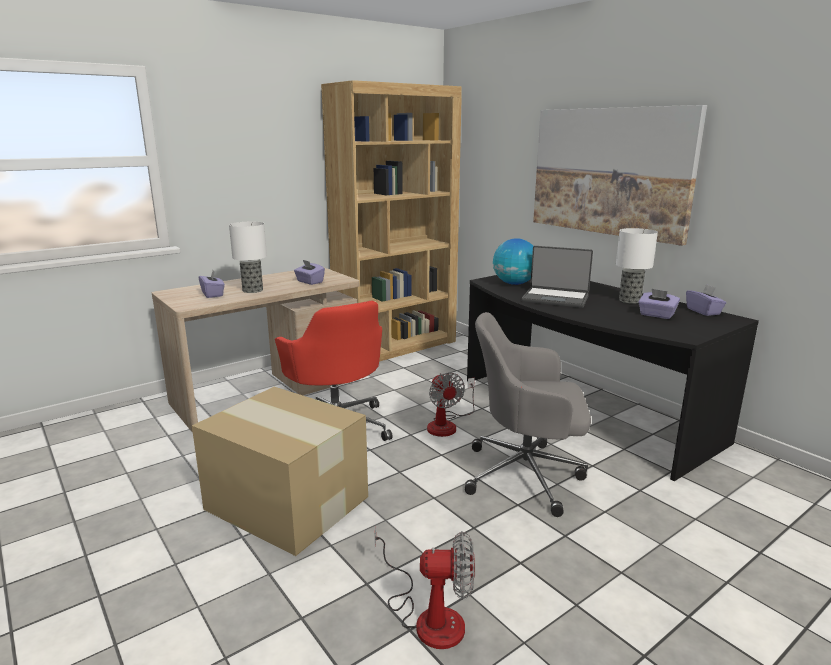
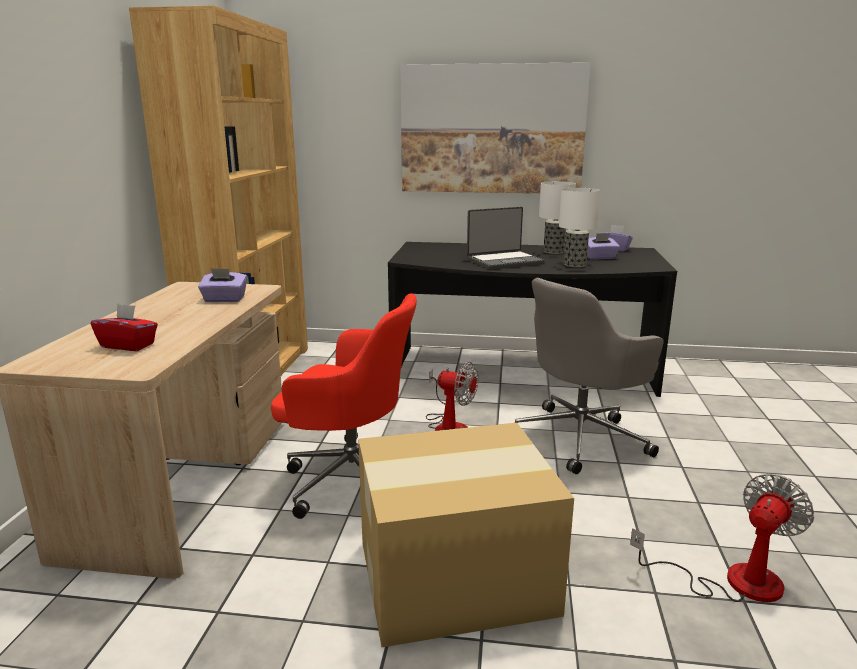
camera: 45 degrees left, 0 degrees up
purple tissue box [199,270,225,298] -> red tissue box [91,303,158,351]
table lamp [229,222,267,293] -> table lamp moved to [559,188,600,267]
globe [493,238,533,285] -> none

